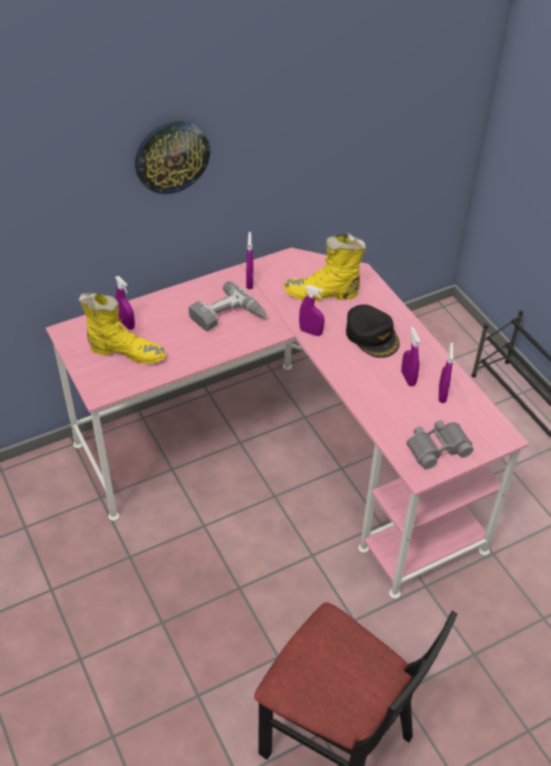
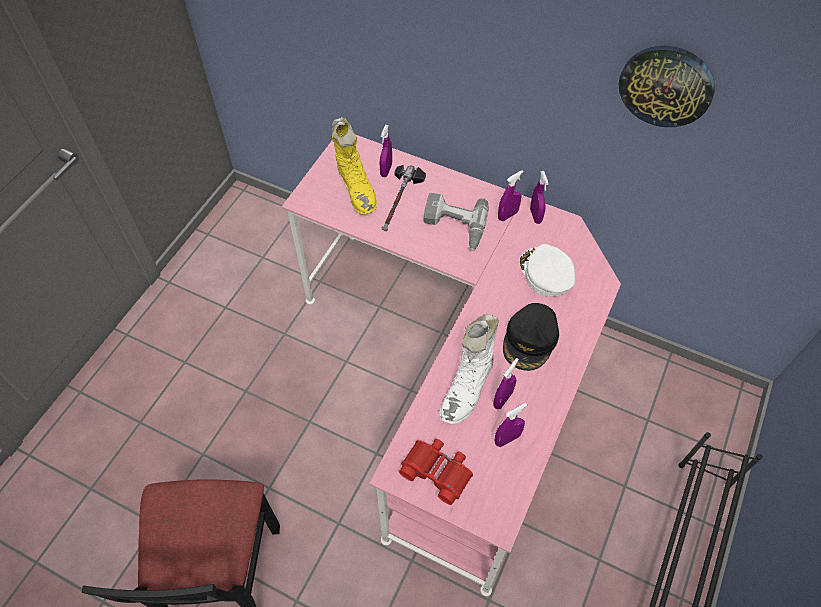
camera: 55 degrees right, 10 degrees up
wall clock [135,121,210,194] -> wall clock moved to [619,46,715,127]
yellow boot [284,233,366,301] -> white cap [520,244,576,297]
purple spray bottle [299,285,325,336] -> purple spray bottle moved to [530,171,549,224]
grey binoculars [406,420,474,470] -> red binoculars [399,439,473,505]
none -> hammer [381,165,426,231]
none -> white boot [439,314,499,424]

